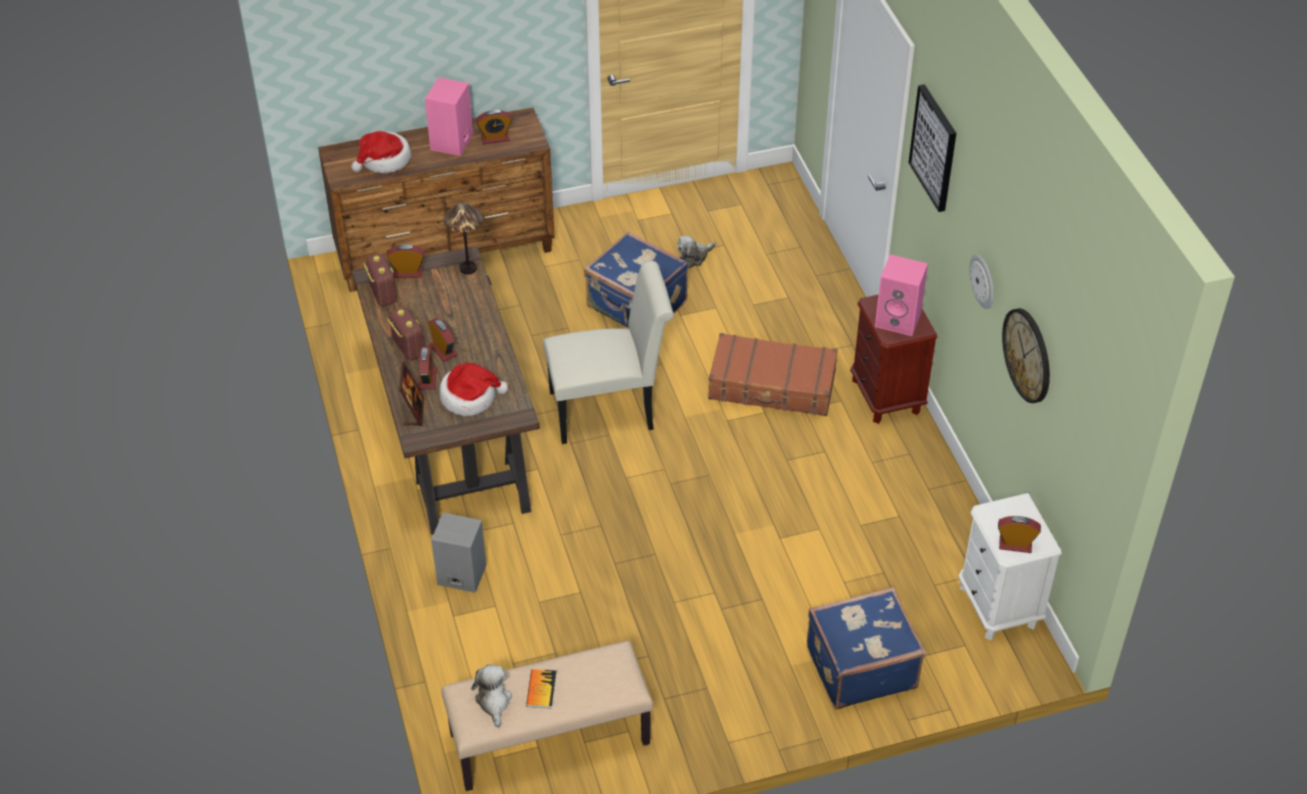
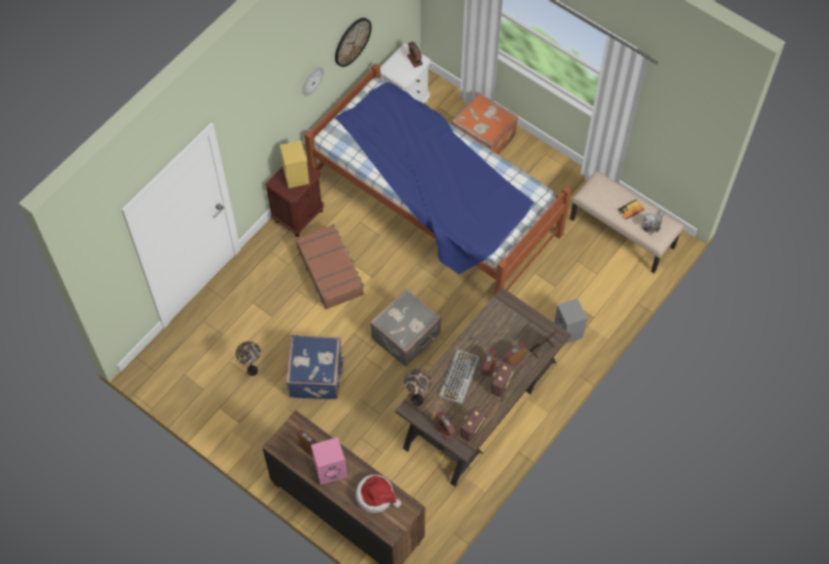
camera: 125 degrees left, 15 degrees up
hat [439,363,509,416] -> none
white chair [543,261,674,444] -> grey suitcase [370,289,442,366]
plush toy [678,235,716,268] -> table lamp [236,341,261,376]
blue suitcase [807,587,926,709] -> orange suitcase [452,92,518,155]
pink speaker [875,254,928,336] -> yellow speaker [280,141,309,188]
picture [908,84,956,212] -> none
none -> bed [304,63,571,295]
none -> keyboard [439,350,480,405]

